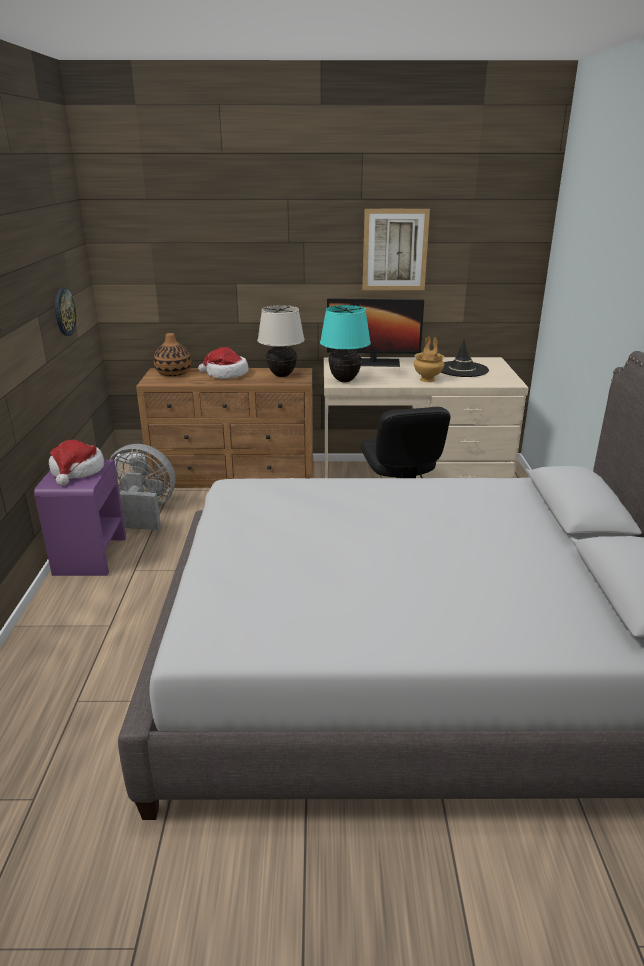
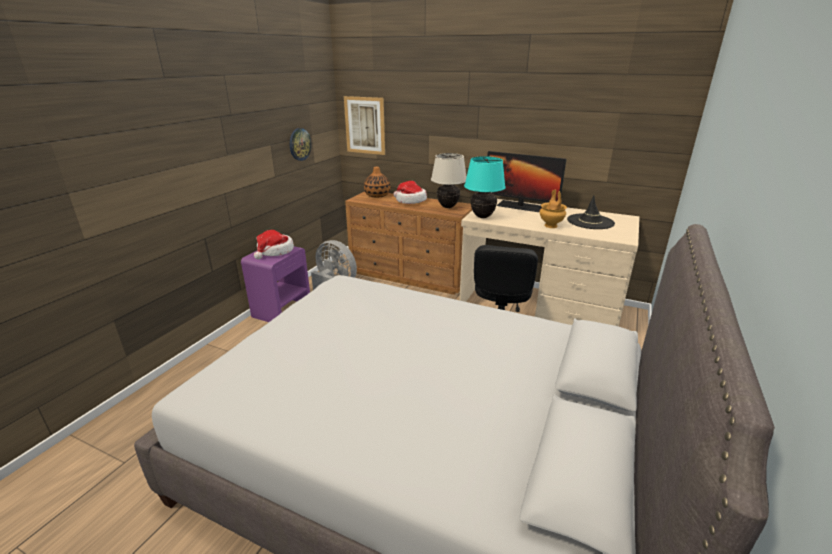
camera: 25 degrees right, 0 degrees up
picture [363,209,430,290] -> picture moved to [344,96,385,155]

